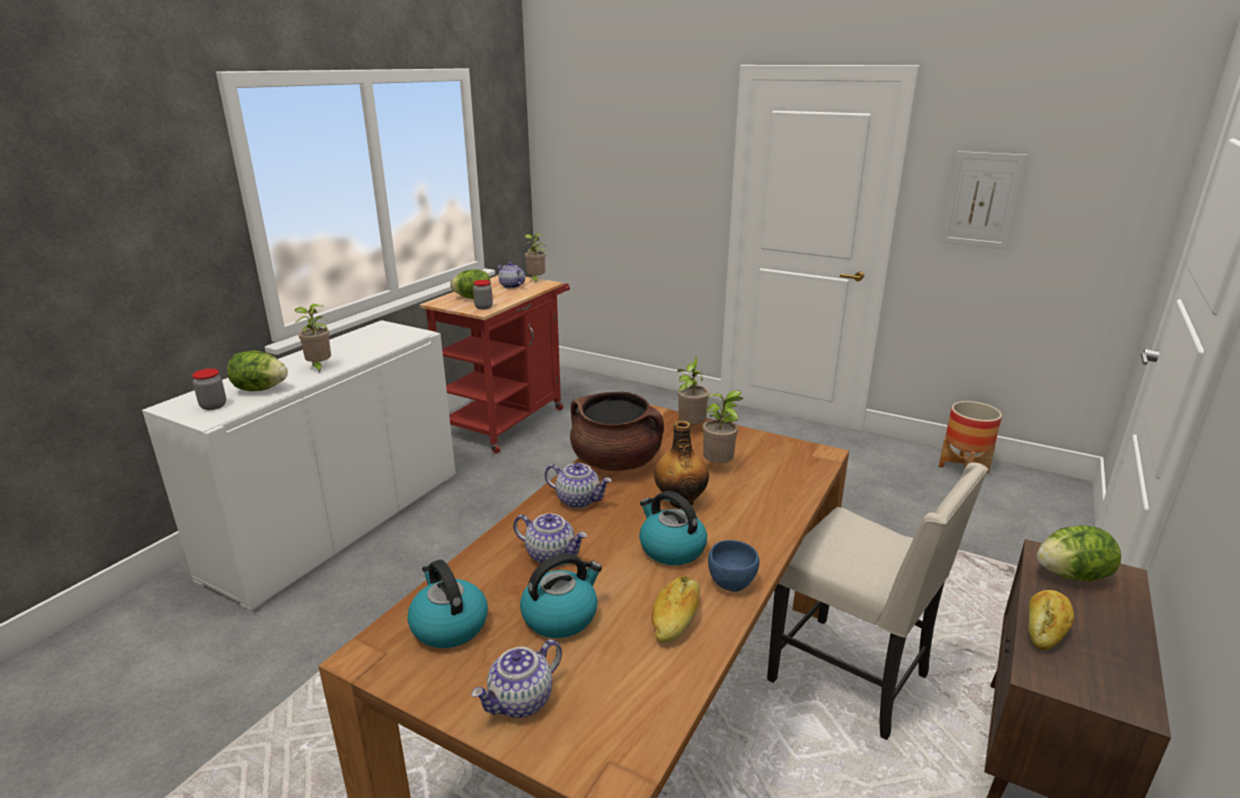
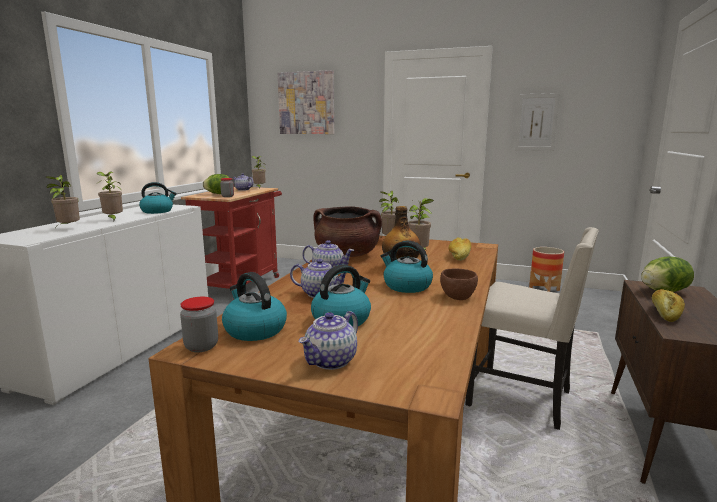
camera: 10 degrees left, 10 degrees down
jar [192,368,226,410] -> jar moved to [180,297,218,352]
lettuce [227,351,288,391] -> potted plant [46,175,80,228]
bread [651,576,700,643] -> bread moved to [449,237,471,261]
blue bowl [708,540,759,592] -> brown bowl [440,269,478,300]
none -> kettle [139,182,177,214]
none -> picture [278,70,334,134]

